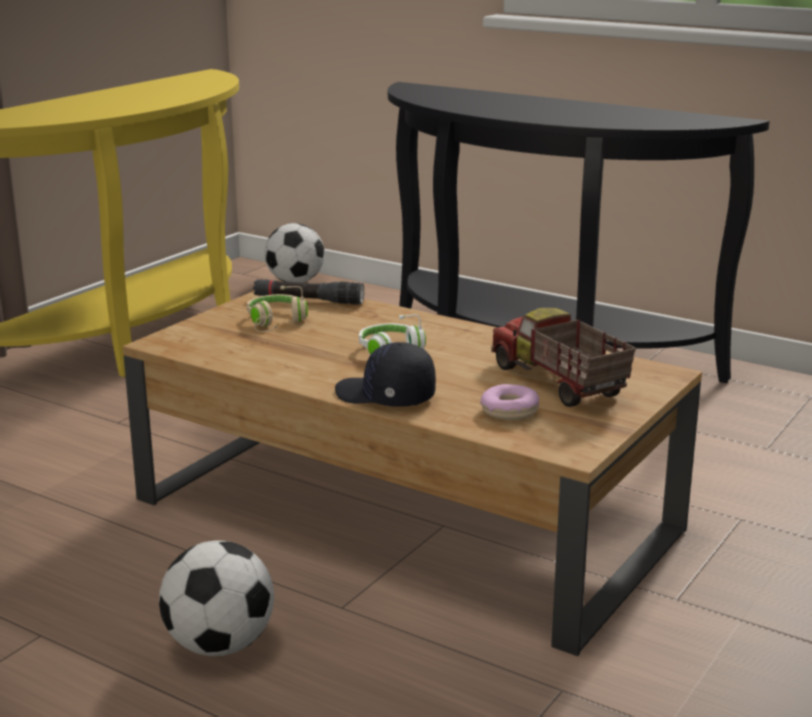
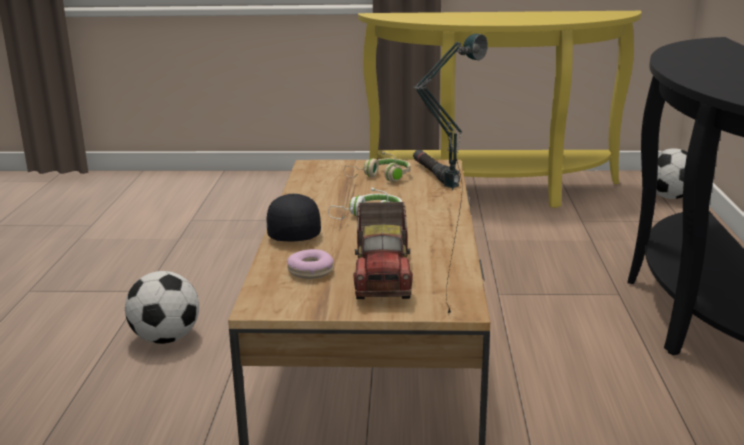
camera: 60 degrees right, 0 degrees up
toy truck [491,308,636,407] -> toy truck turned 150 degrees clockwise [353,202,413,299]
none -> table lamp [413,34,488,316]

